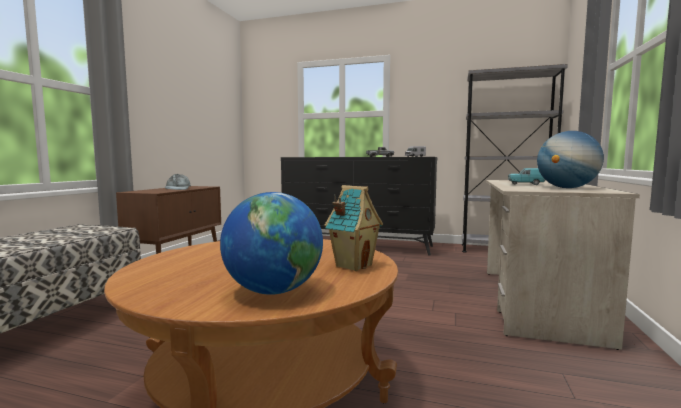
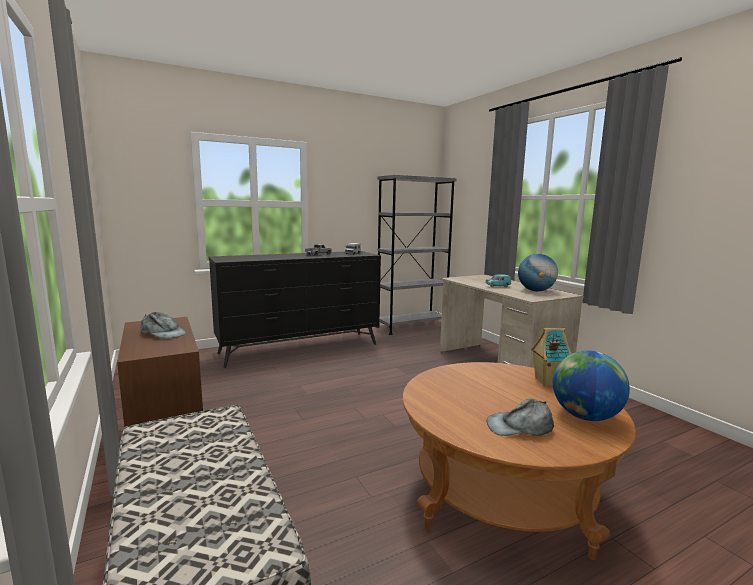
camera: 45 degrees left, 5 degrees up
none -> grey cap [487,398,554,436]

